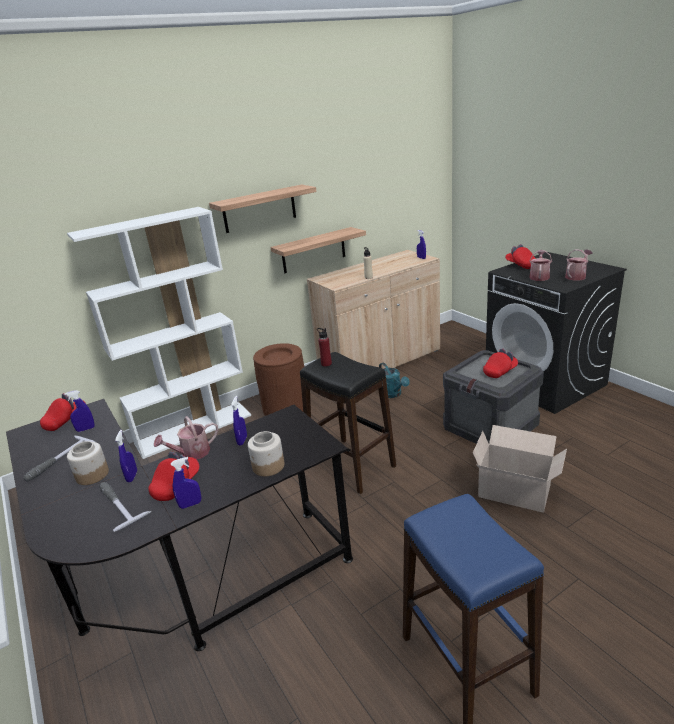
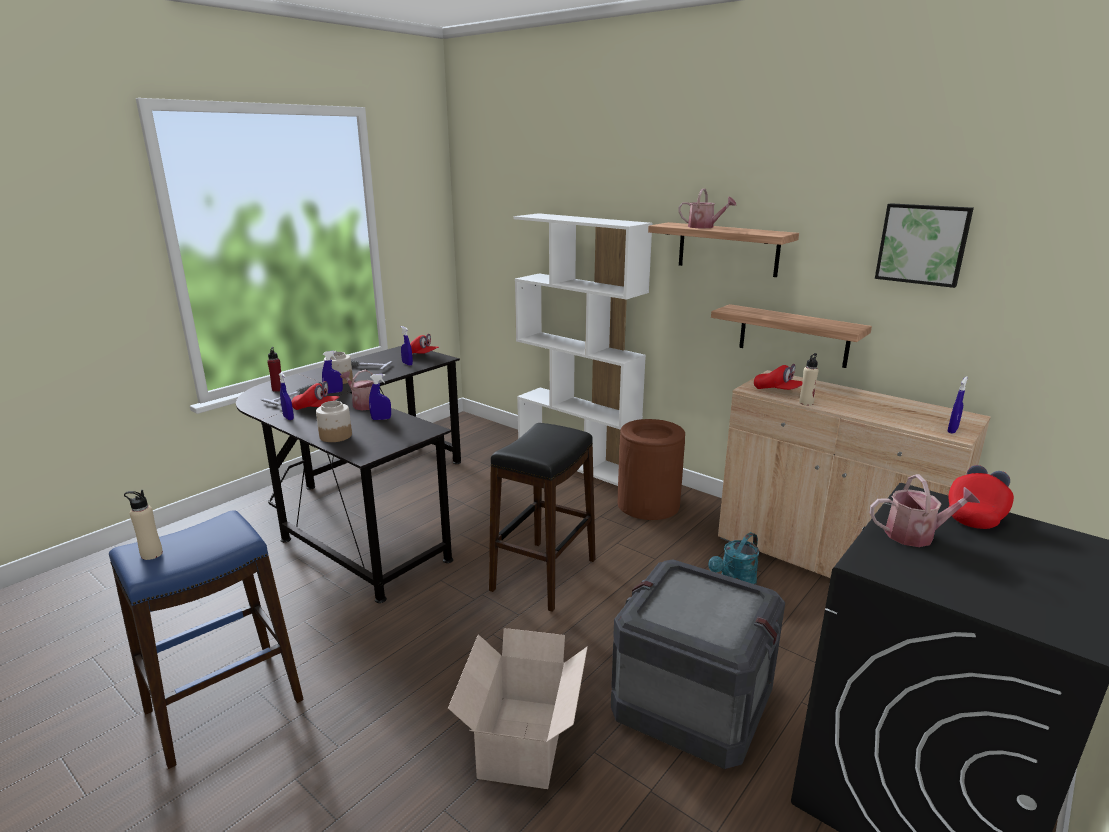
camera: 70 degrees right, 5 degrees down
red bottle [317,328,332,367] -> red bottle moved to [267,347,281,392]
red cap [483,349,518,378] -> red cap moved to [754,364,803,390]
watering can [565,249,593,281] -> watering can moved to [678,189,736,229]
none -> beige bottle [124,490,163,560]
none -> picture [875,203,974,288]

